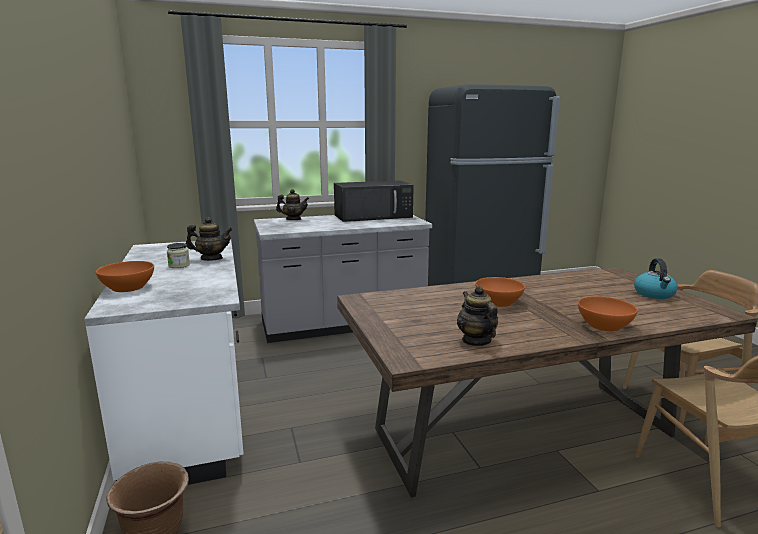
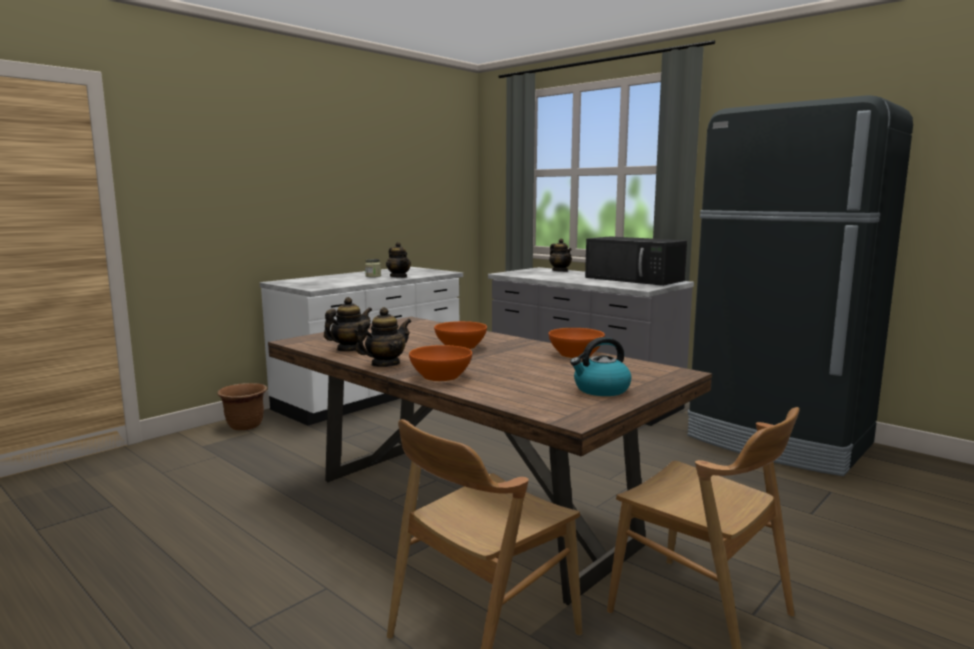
camera: 60 degrees right, 5 degrees down
orange bowl [96,261,154,292] -> orange bowl moved to [549,328,605,358]
none -> teapot [356,307,412,367]

